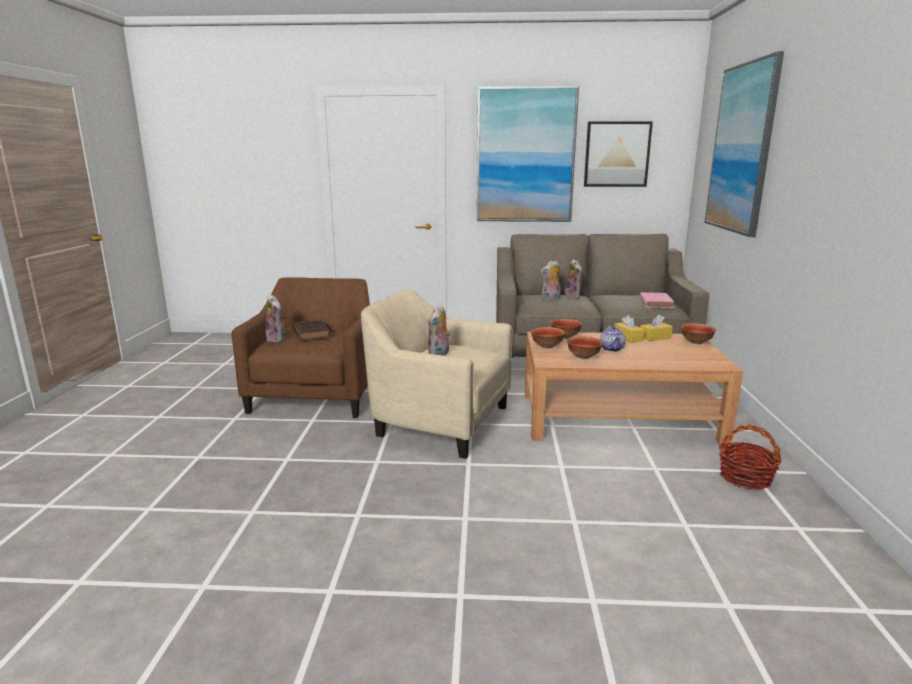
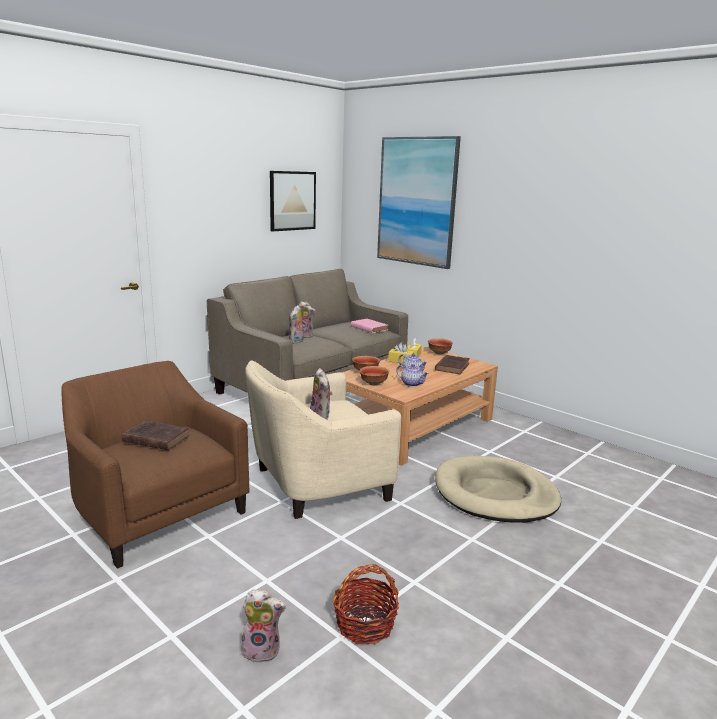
camera: 50 degrees left, 0 degrees up
plush toy [266,294,286,343] -> plush toy moved to [241,589,286,663]
picture [477,86,579,222] -> none
bowl [567,336,603,359] -> teapot [397,364,429,387]
basket [719,424,782,490] -> basket moved to [332,564,399,644]
none -> brown book [435,355,470,374]
none -> beige dog bed [435,456,561,523]

